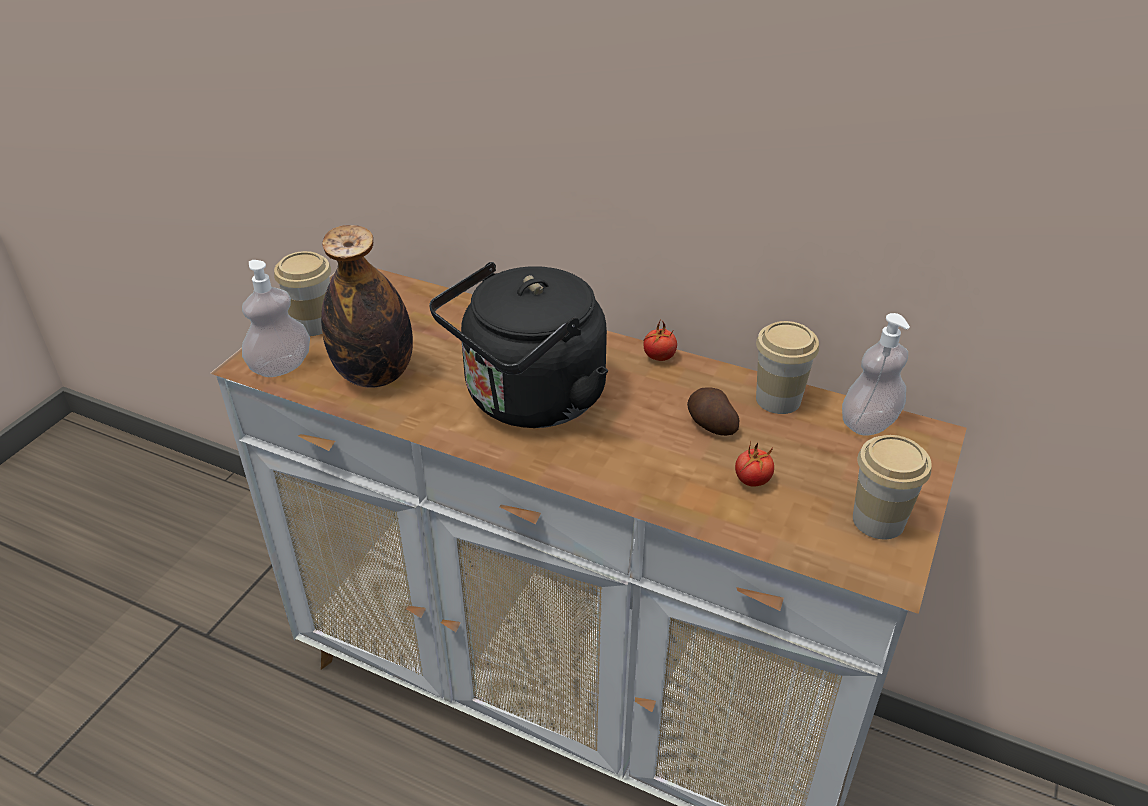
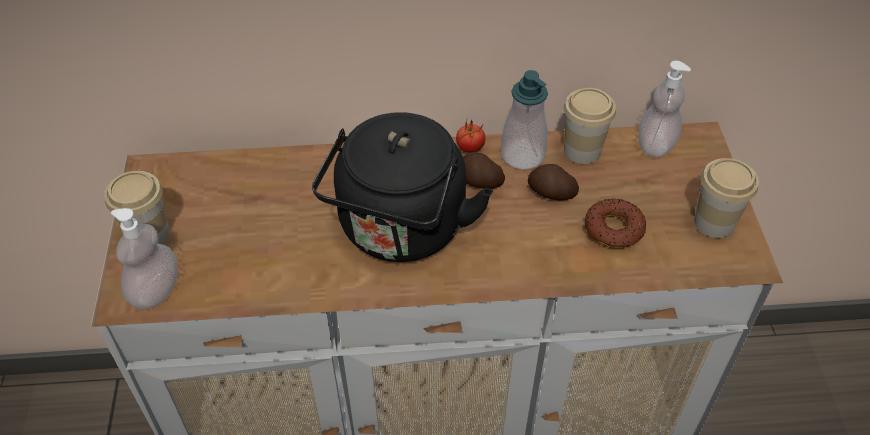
camera: 30 degrees left, 10 degrees up
bottle [321,225,413,388] -> none
tomato [735,441,774,487] -> donut [585,198,646,248]
none -> potato [463,153,505,189]
none -> soap dispenser [501,70,548,170]

